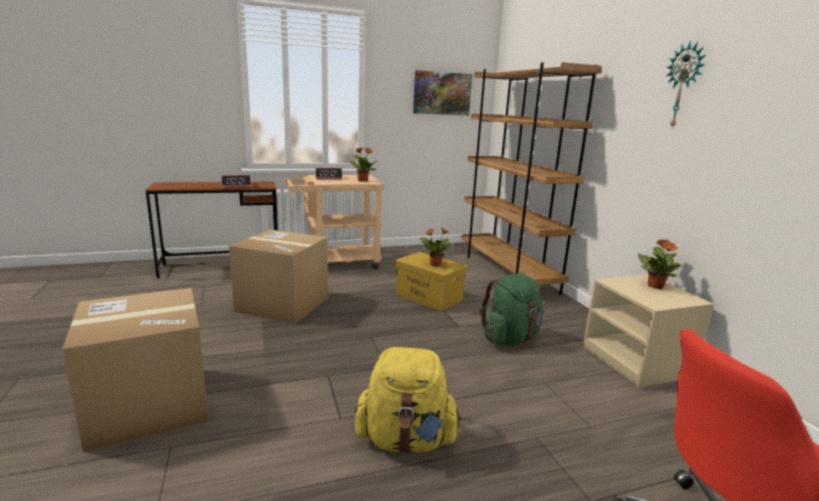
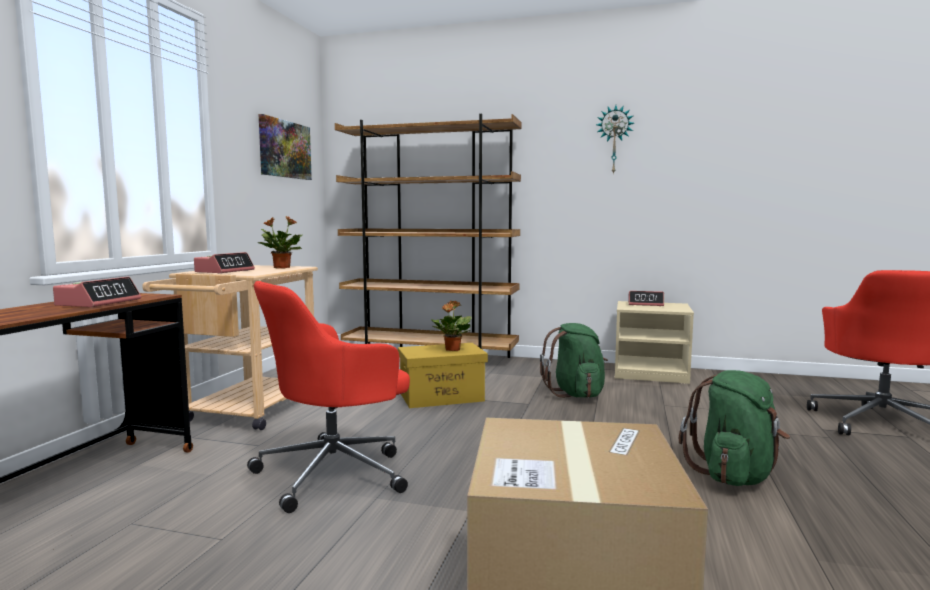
camera: 55 degrees left, 10 degrees down
cardboard box [229,229,328,324] -> red office chair [247,281,410,513]
yellow backpack [355,347,462,453] -> green backpack [679,370,790,486]
potted plant [638,239,681,289] -> alarm clock [628,291,664,306]

